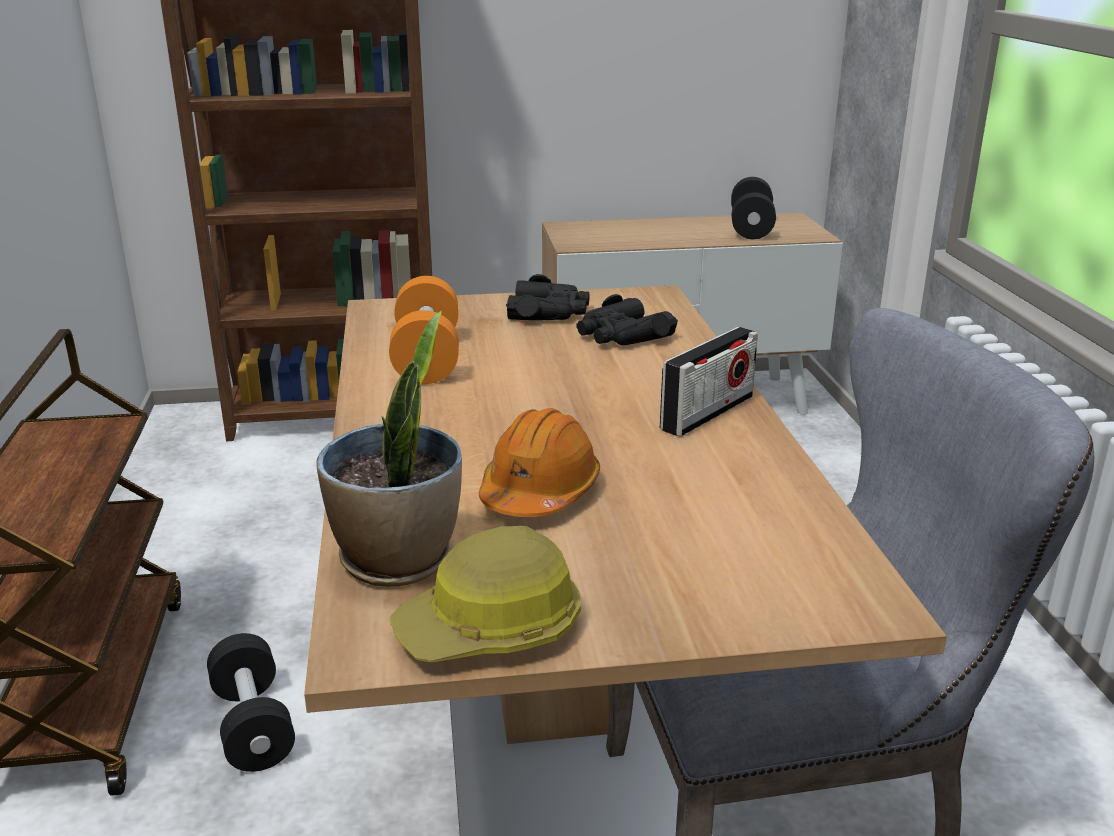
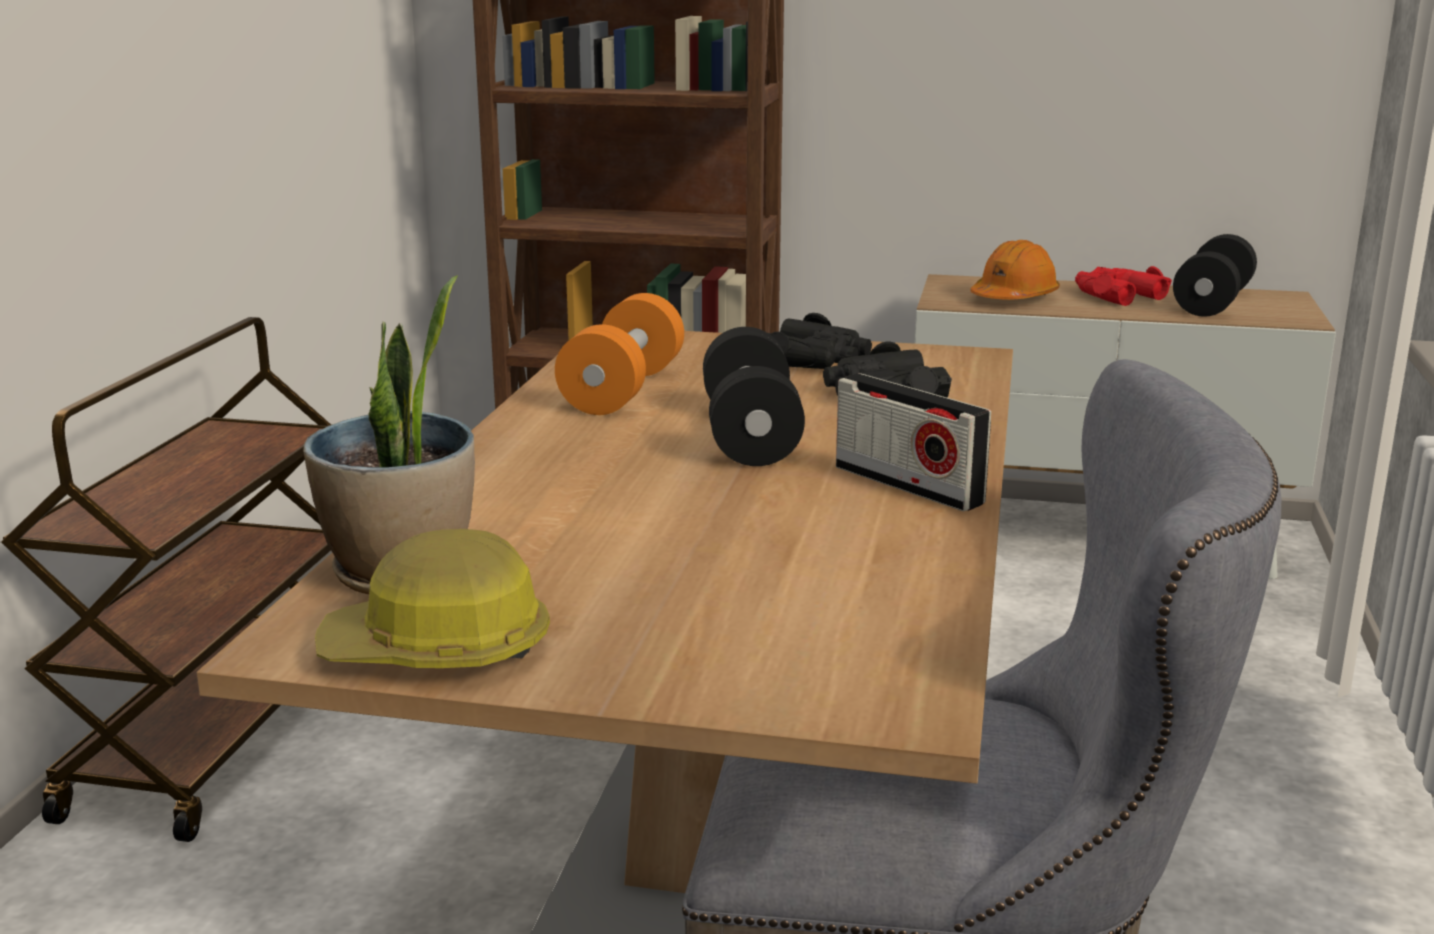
camera: 20 degrees right, 5 degrees down
black dumbbell [207,633,295,772] -> black dumbbell moved to [703,327,805,466]
orange hard hat [479,408,600,517] -> orange hard hat moved to [970,240,1060,300]
radio [660,327,758,437] -> radio turned 75 degrees clockwise [836,373,991,512]
none -> red binoculars [1075,266,1172,306]

